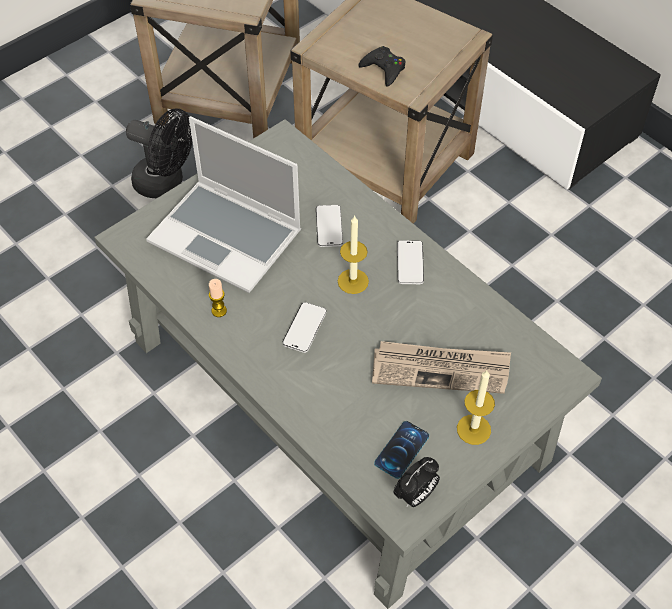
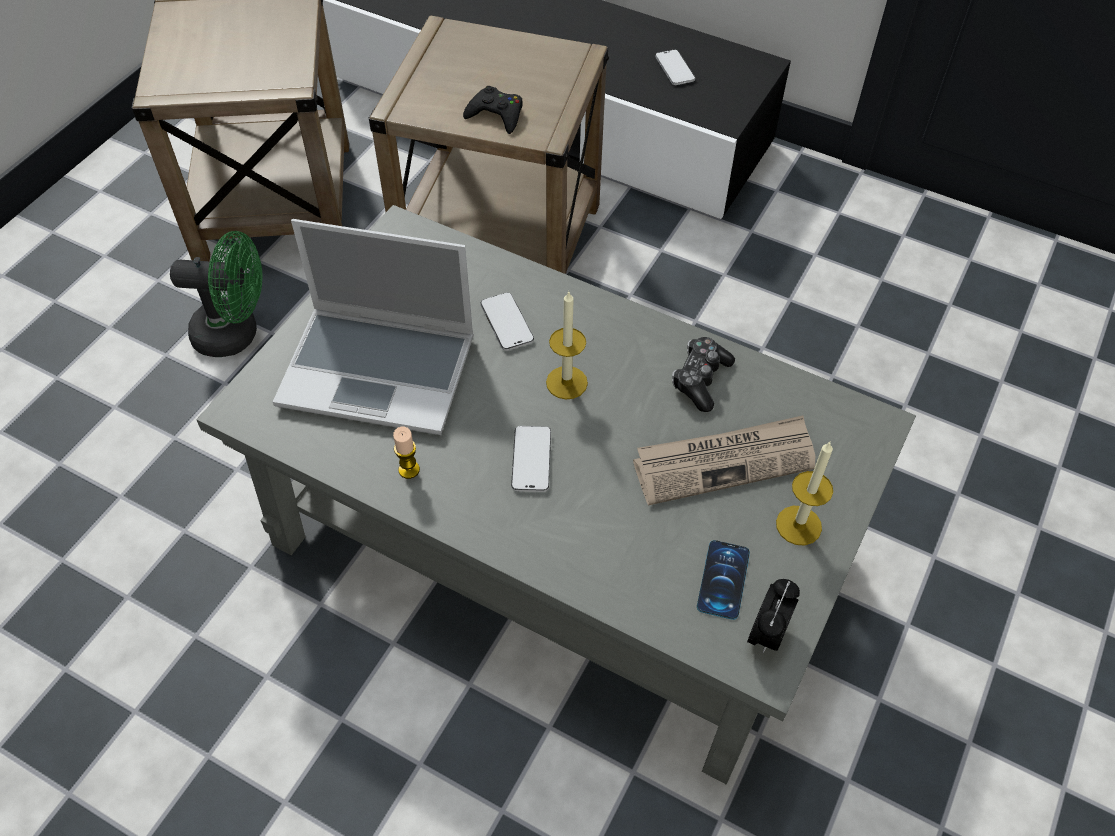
camera: 20 degrees left, 0 degrees up
black fan [126,109,192,198] -> green fan [170,231,262,357]
phone [397,240,424,284] -> phone moved to [655,50,695,85]
none -> game controller [672,337,735,412]

